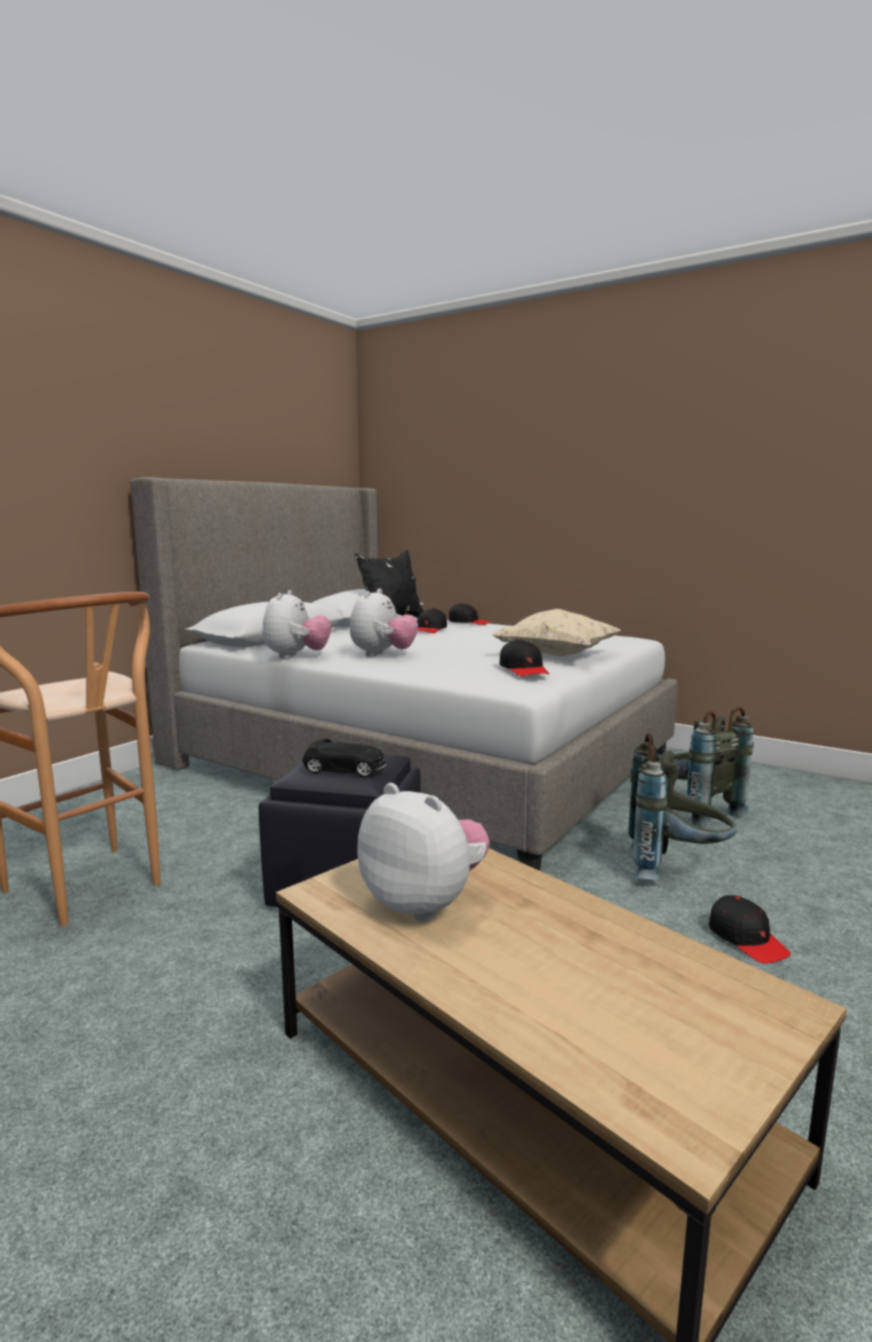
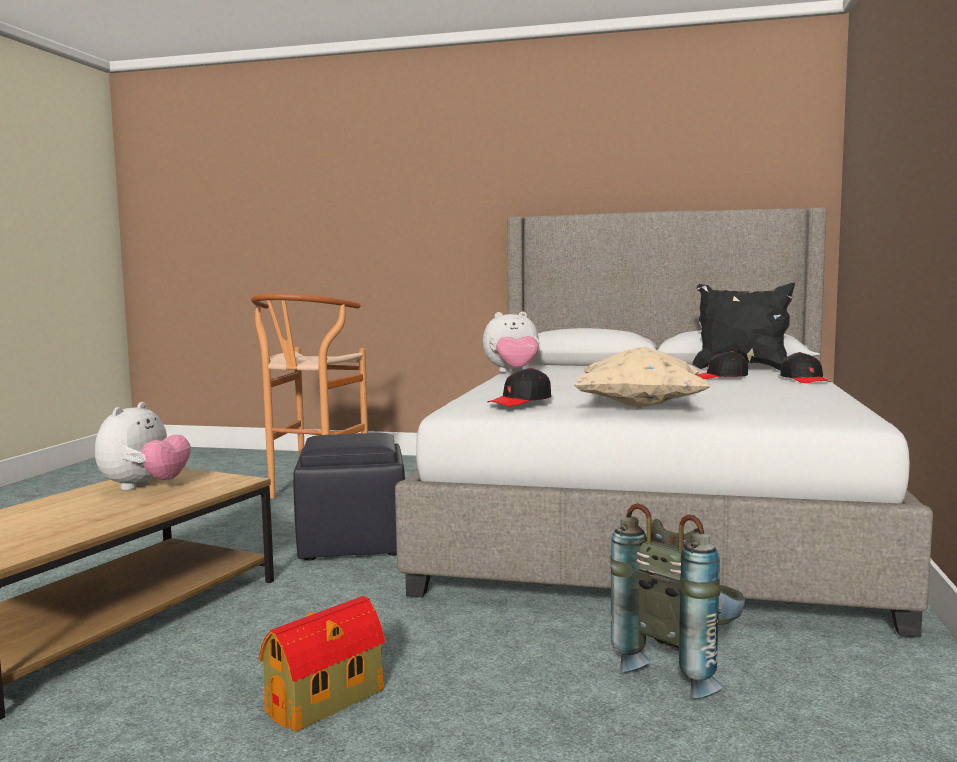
camera: 70 degrees right, 5 degrees down
black toy car [302,738,386,777] -> none
plush toy [350,589,418,657] -> none
grey backpack [628,733,736,880] -> none
black cap [709,895,791,964] -> toy house [259,596,385,732]

